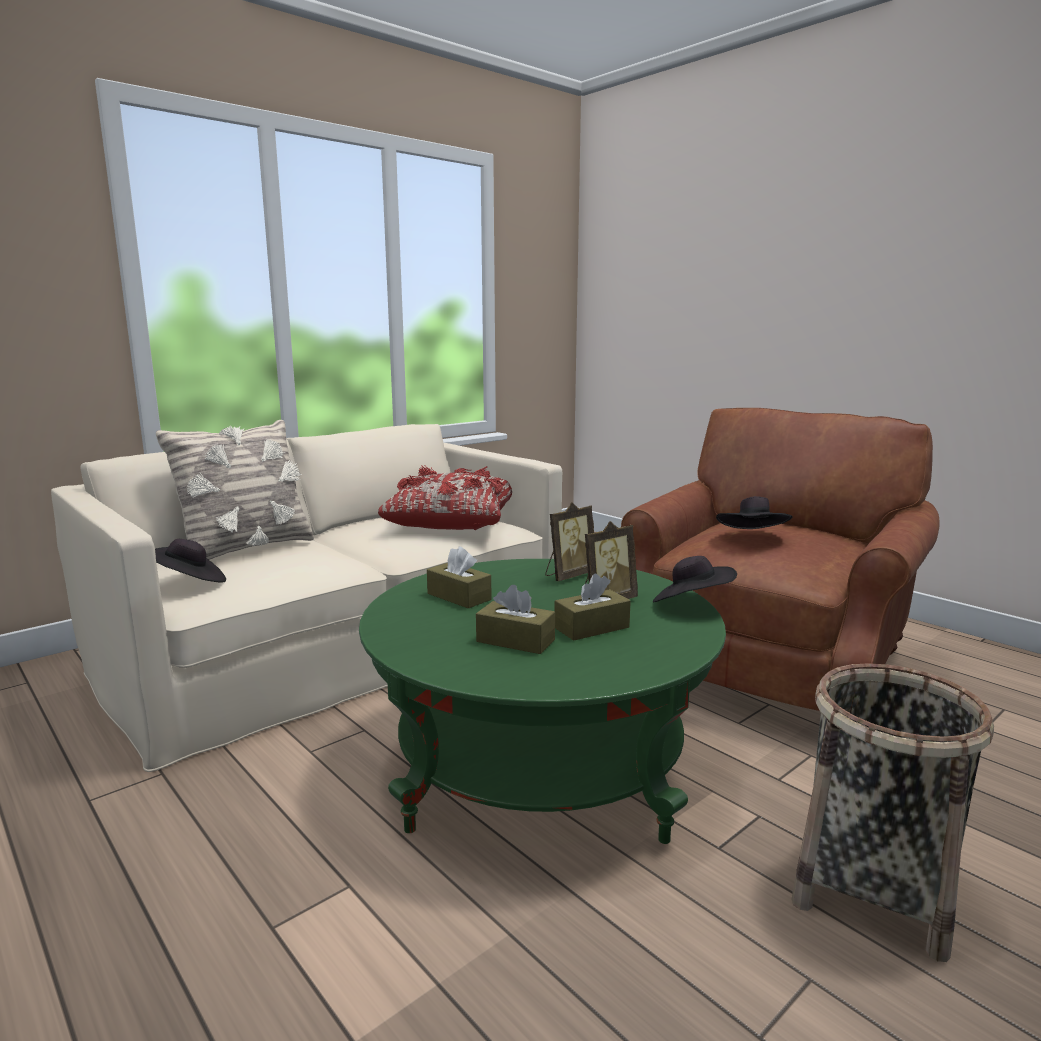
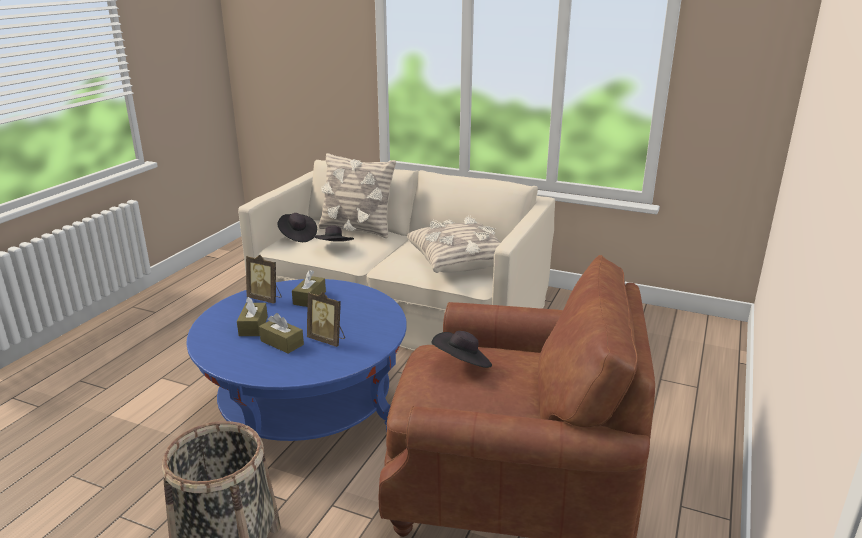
camera: 65 degrees right, 10 degrees up
green coffee table [359,559,726,844] -> blue coffee table [186,279,407,441]
red pillow [378,465,512,530] -> beige pillow [407,215,501,273]
picture frame [545,502,594,581] -> picture frame moved to [246,255,282,304]
black hat [653,556,737,602] -> black hat moved to [312,225,354,242]

